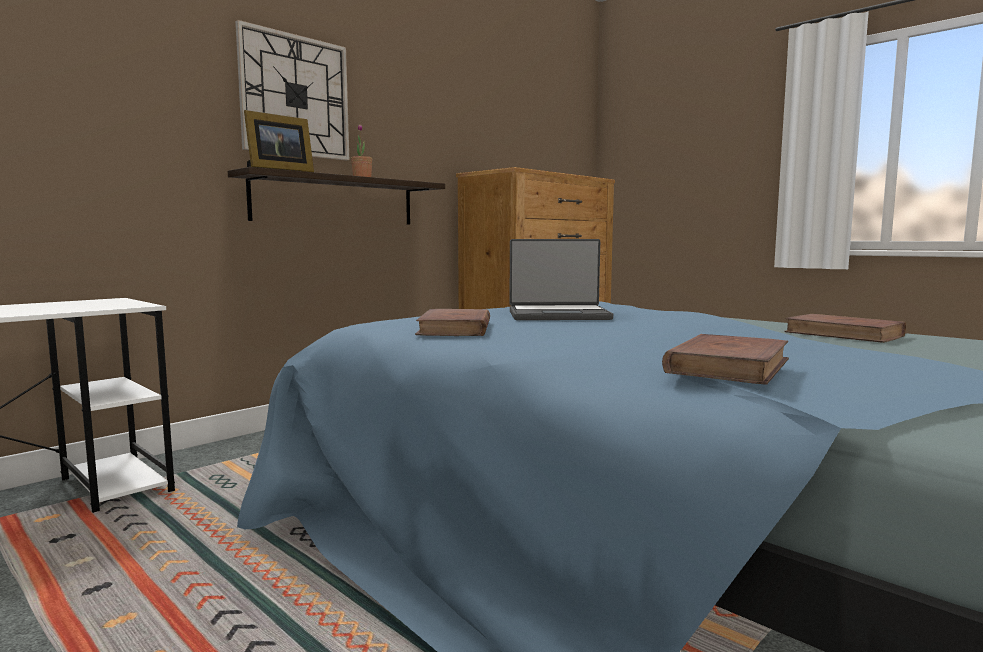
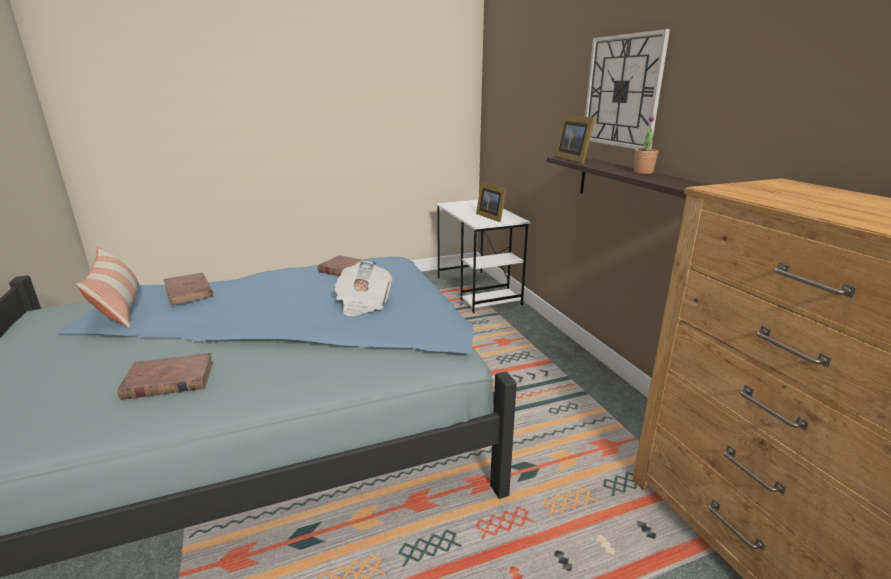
camera: 115 degrees right, 15 degrees up
laptop [510,239,613,320] -> newspaper [334,261,392,316]
none -> pillow [76,247,140,328]
none -> picture frame [476,182,507,222]

